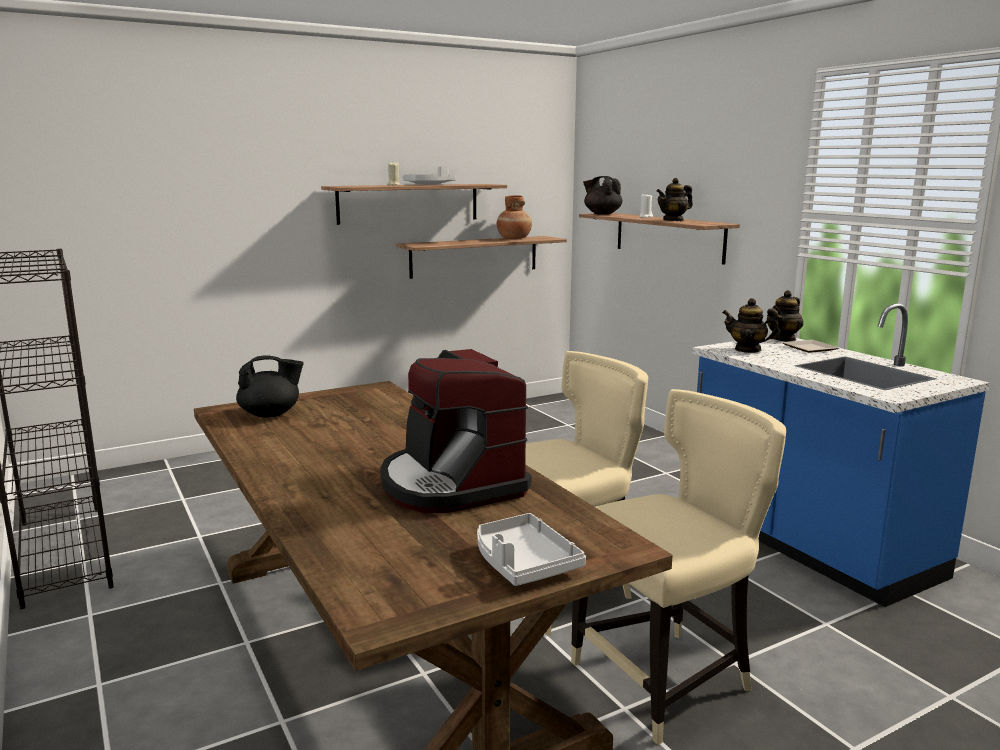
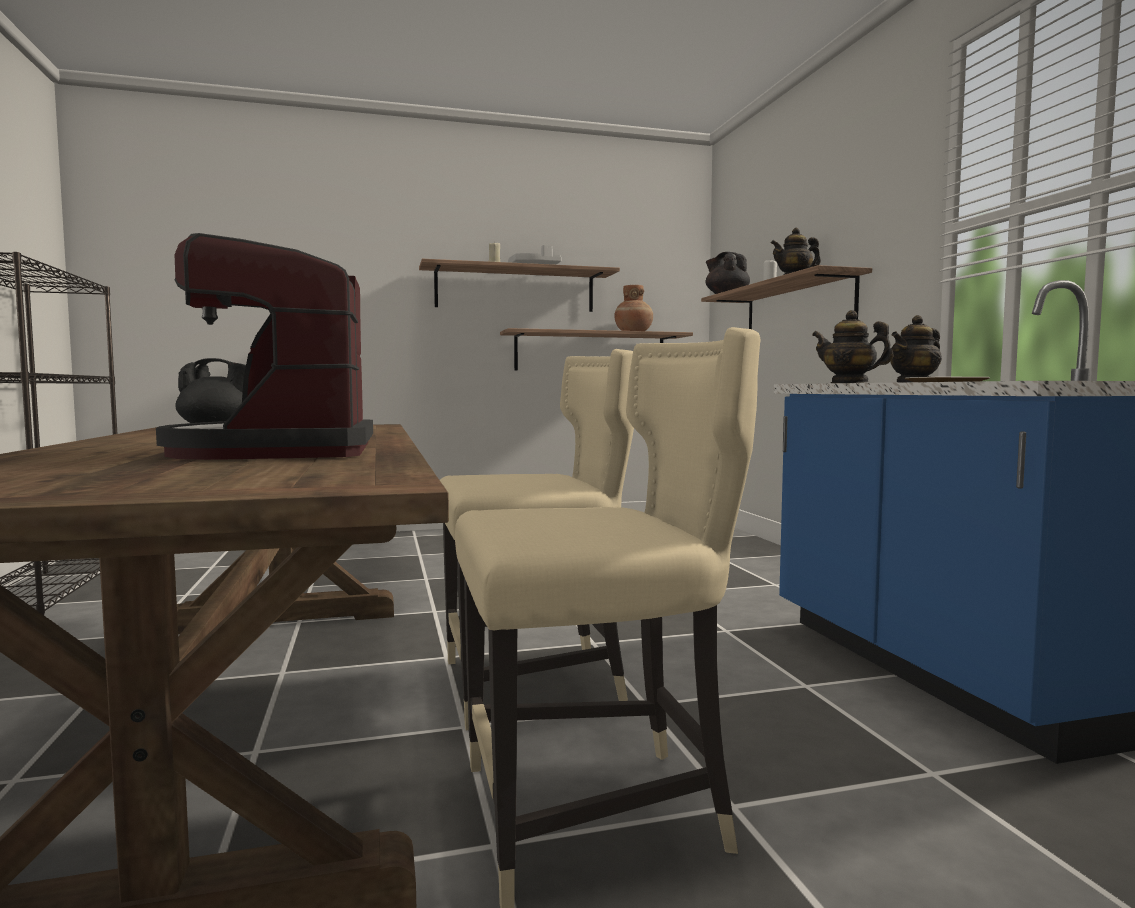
camera: 15 degrees right, 10 degrees down
grey tray [477,513,586,586] -> none

